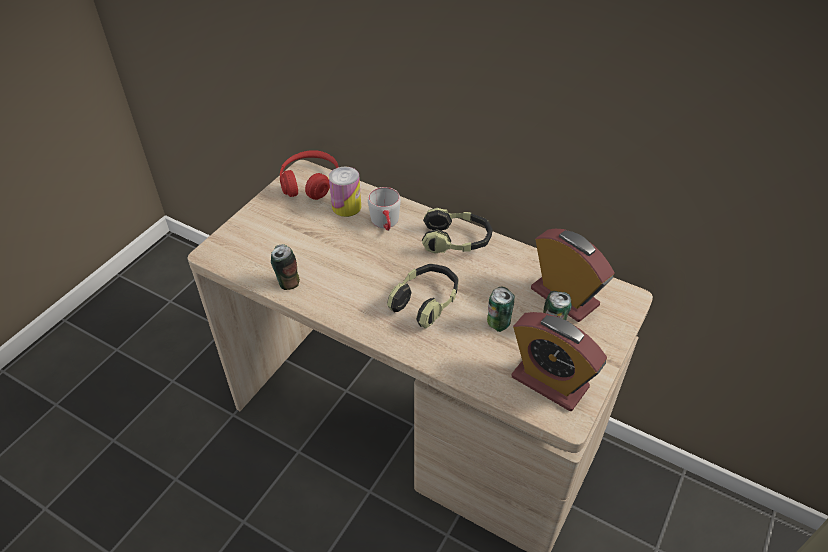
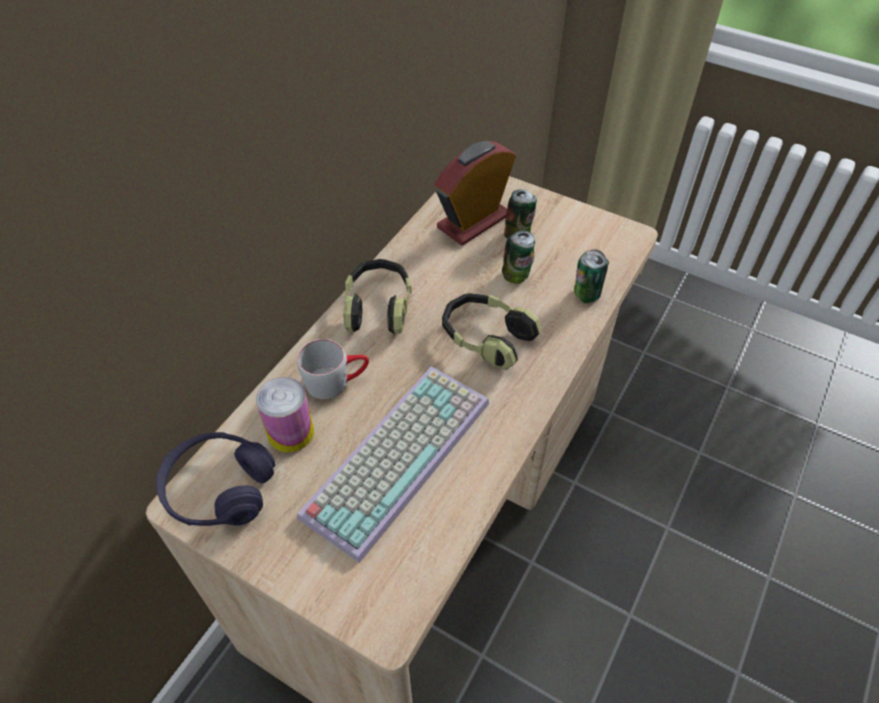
camera: 90 degrees left, 5 degrees up
can [271,244,300,290] -> can moved to [574,250,609,303]
red headphones [280,150,338,200] -> purple headphones [156,432,275,526]
alarm clock [511,312,607,411] -> none
none -> keyboard [297,366,489,563]

